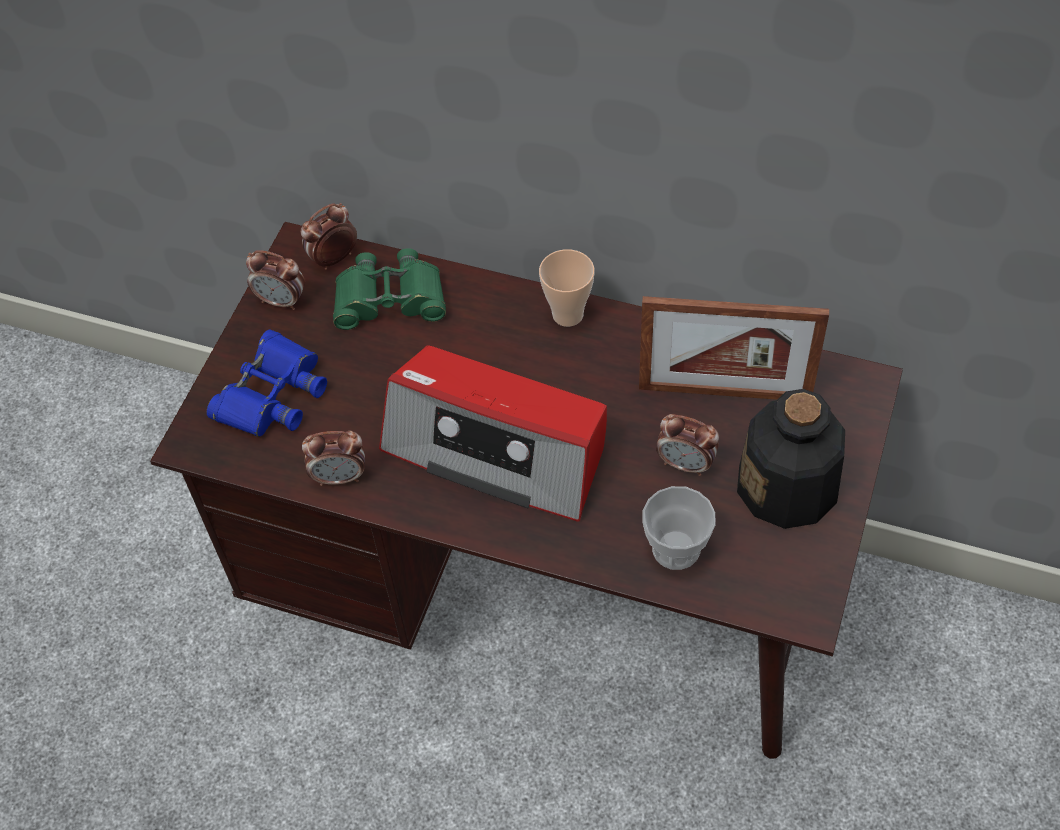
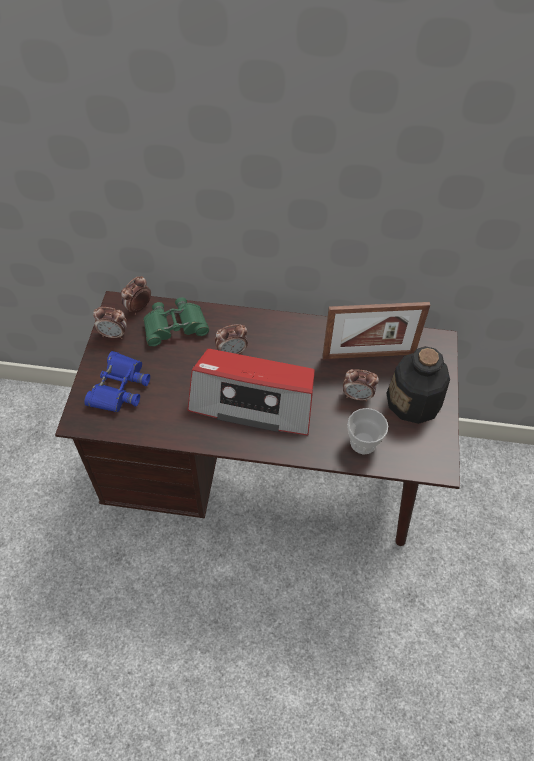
camera: 15 degrees left, 0 degrees up
alarm clock [302,431,365,486] -> alarm clock moved to [215,324,248,354]
cup [539,249,595,327] -> none

